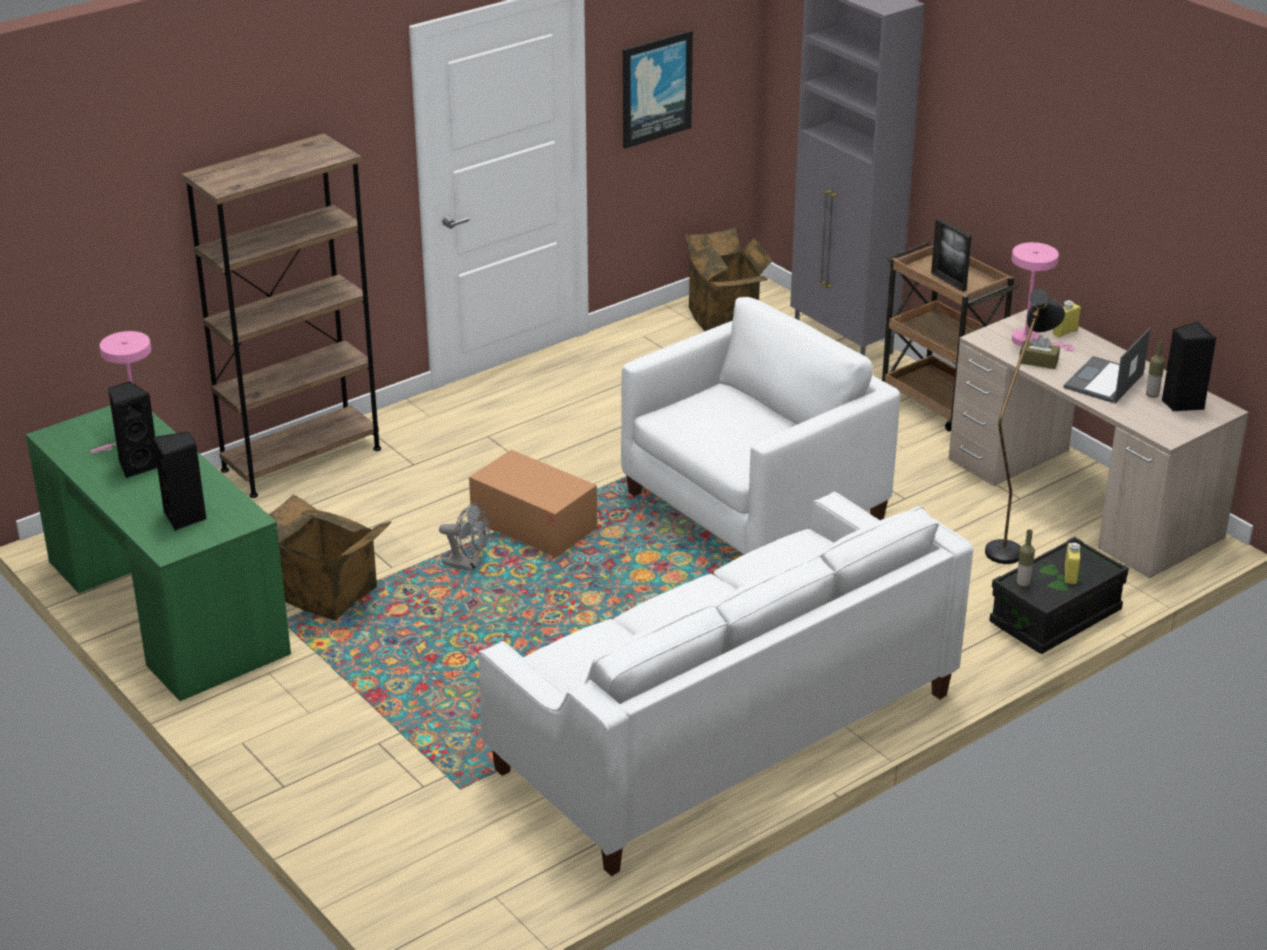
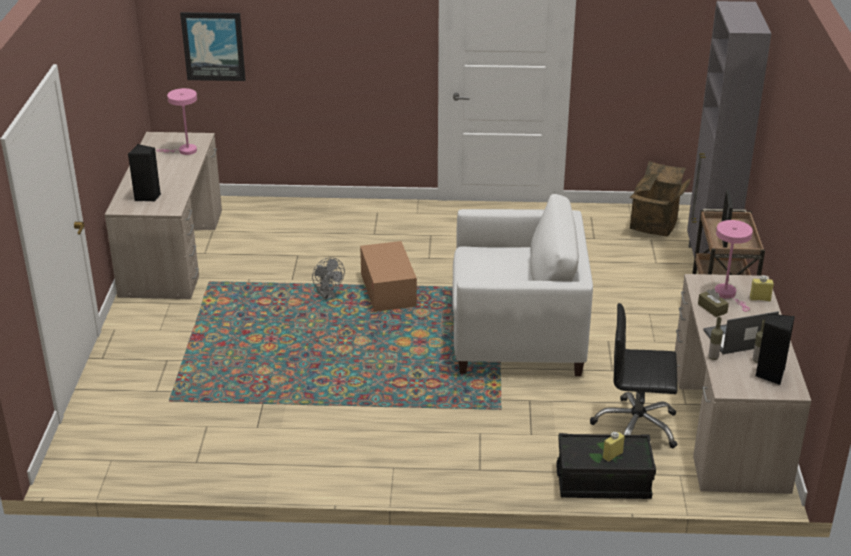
camera: 40 degrees right, 0 degrees up
green desk [26,405,291,701] -> beige desk [105,132,222,299]
black speaker [108,381,157,479] -> none
brown bookcase [181,133,381,498] -> none
cardboard box [269,495,392,620] -> none
white sofa [479,492,973,876] -> none
picture [623,30,693,149] -> picture moved to [180,12,246,81]
black floor lamp [985,289,1065,564] -> black office chair [590,303,678,449]
bottle [1017,529,1035,587] -> bottle moved to [708,317,723,360]

